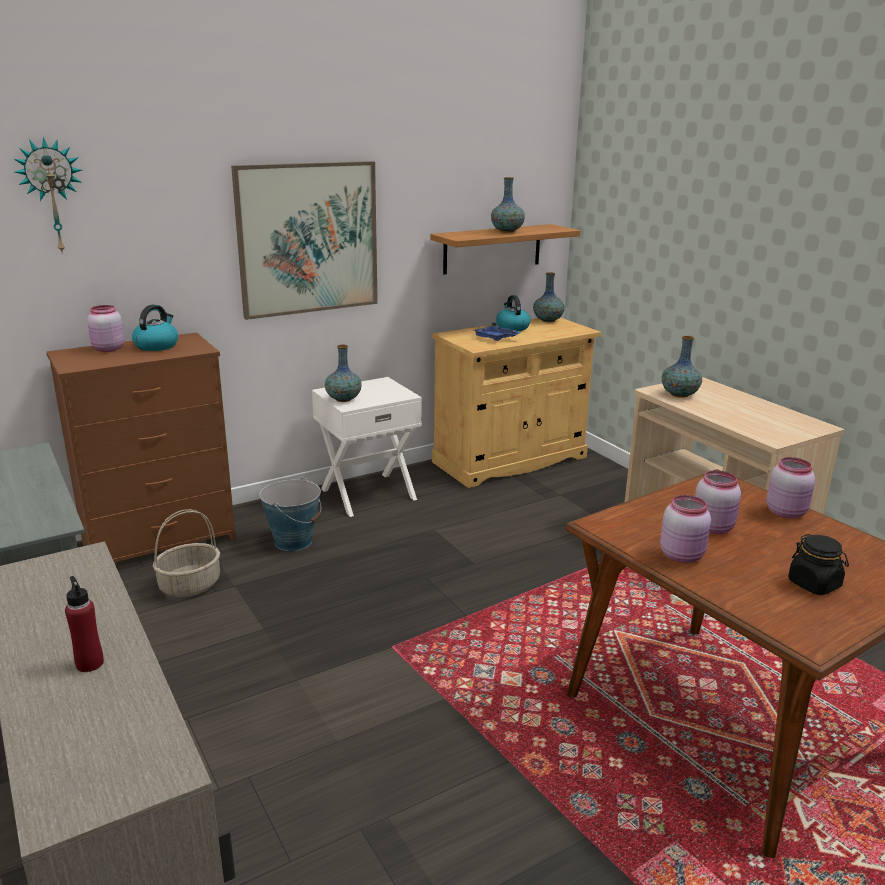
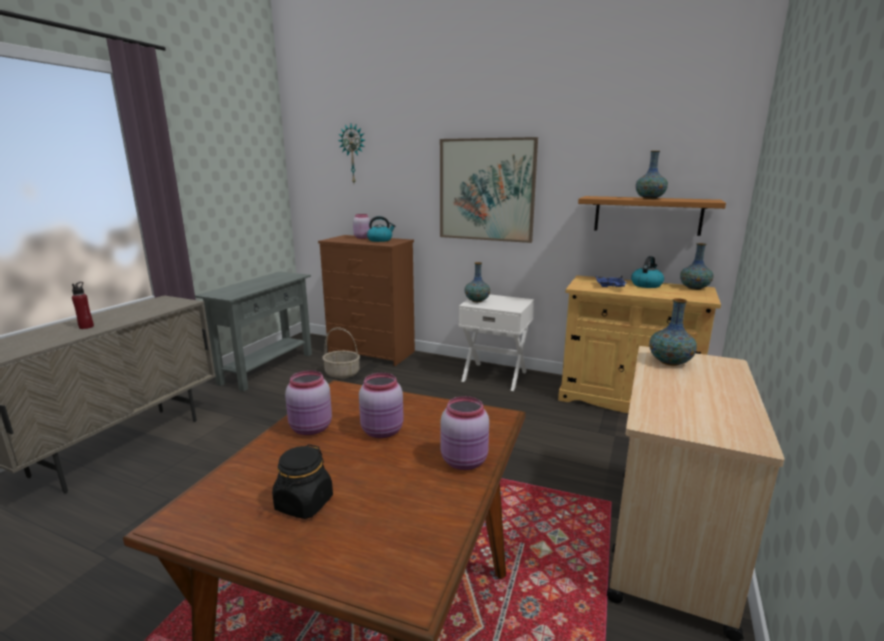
camera: 55 degrees right, 5 degrees down
bucket [260,478,322,551] -> none

